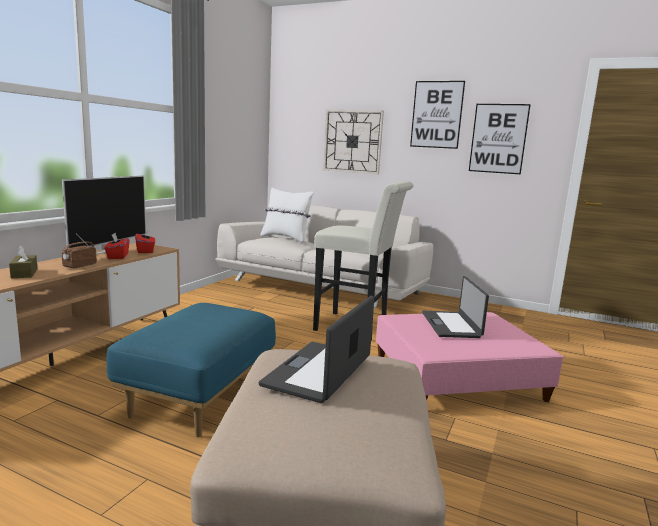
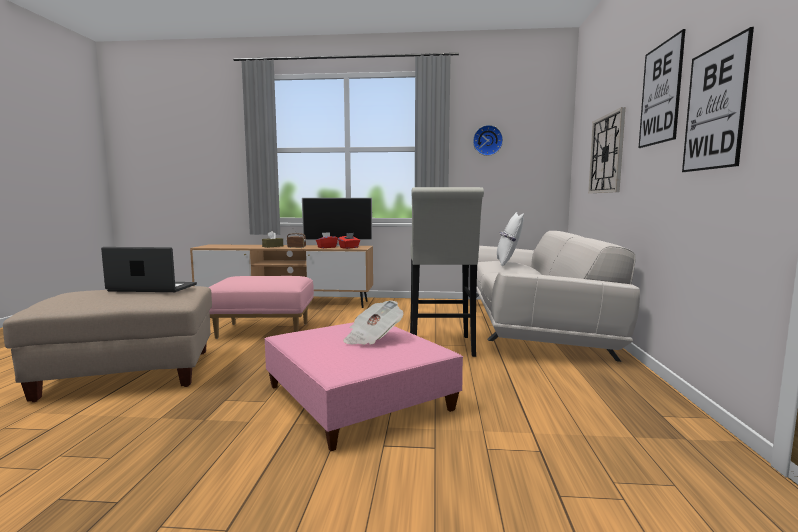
camera: 70 degrees right, 5 degrees down
blue ottoman [107,303,276,437] -> pink ottoman [209,276,314,339]
laptop [422,276,489,338] -> newspaper [343,300,404,345]
none -> wall clock [473,125,503,156]

